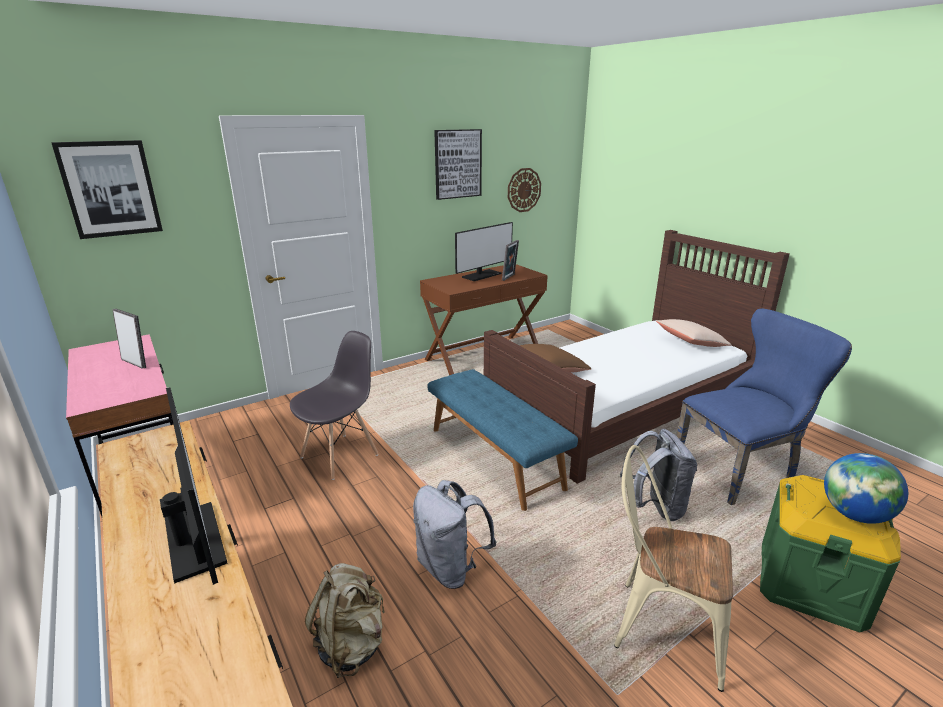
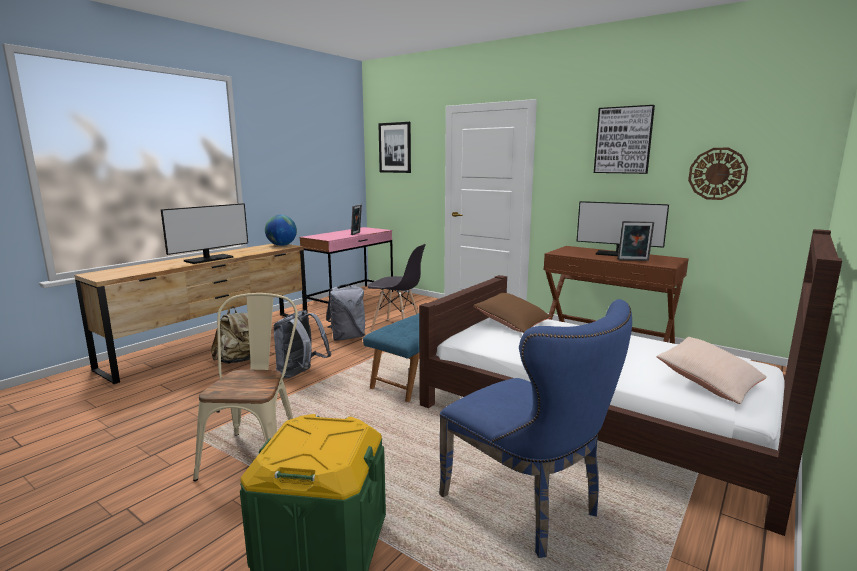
camera: 70 degrees right, 10 degrees down
grey backpack [620,429,697,521] -> grey backpack moved to [326,284,365,341]
globe [824,453,908,524] -> globe moved to [265,215,297,246]

